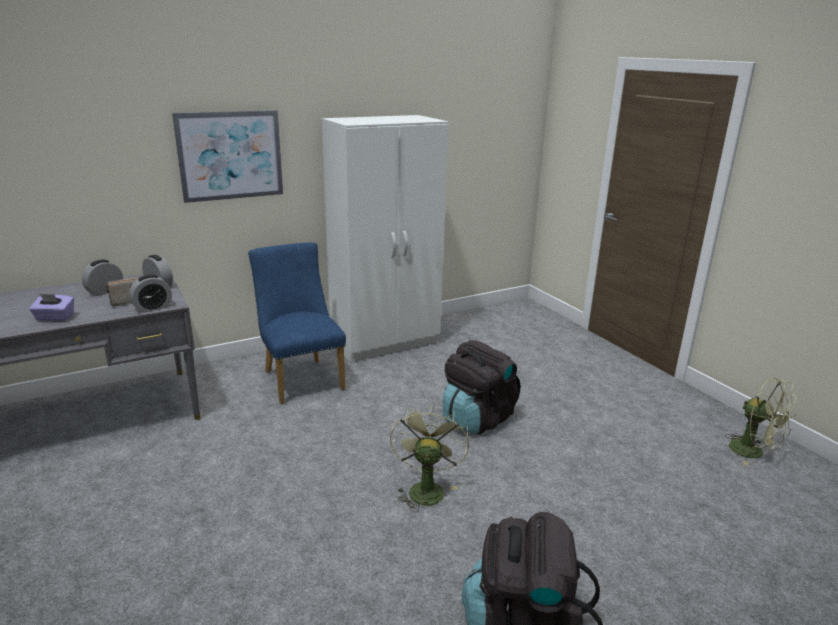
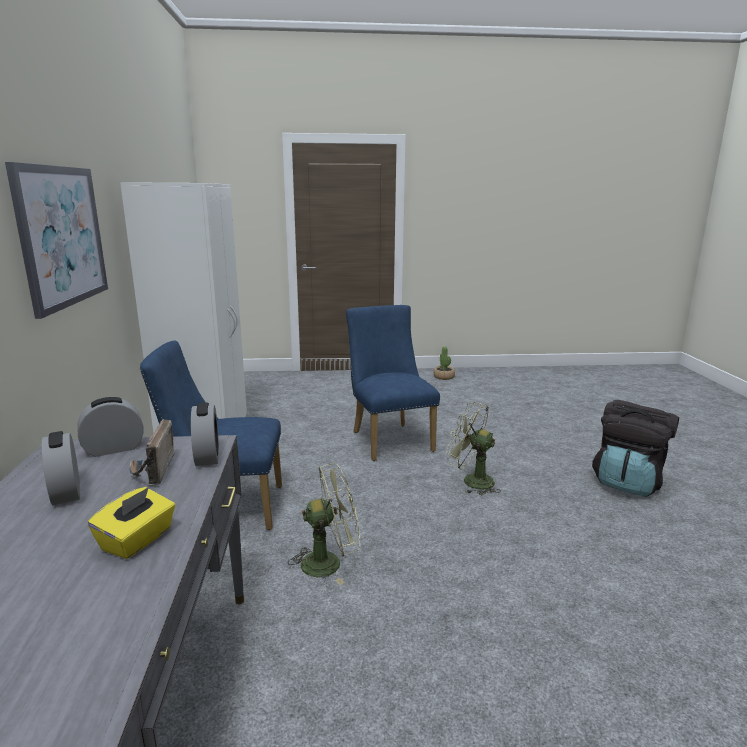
camera: 65 degrees left, 5 degrees down
purple tissue box [29,294,74,321] -> yellow tissue box [88,487,175,559]
black backpack [443,340,520,434] -> blue chair [346,305,440,461]
green fan [725,378,797,466] -> green fan moved to [288,463,360,585]
none -> potted plant [434,346,455,380]

